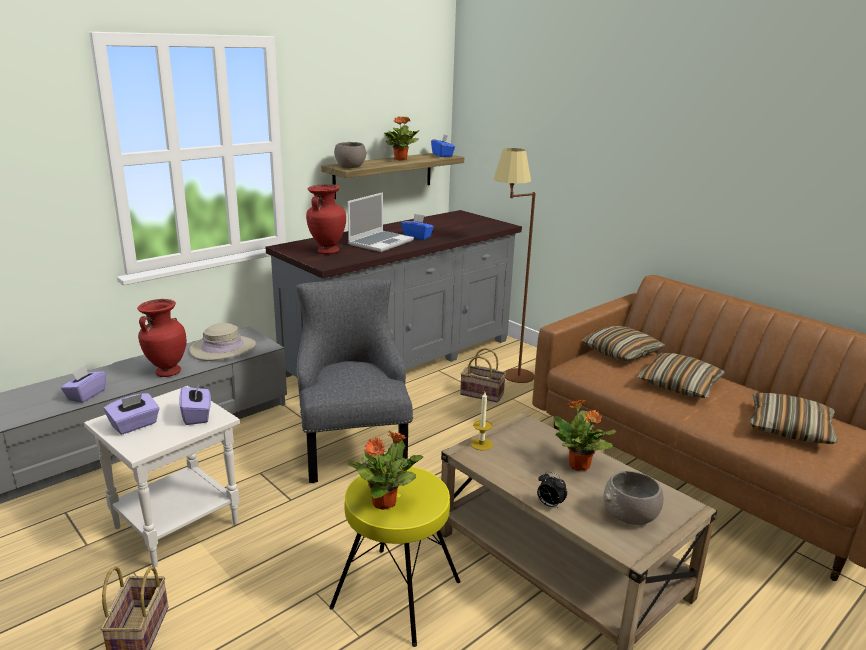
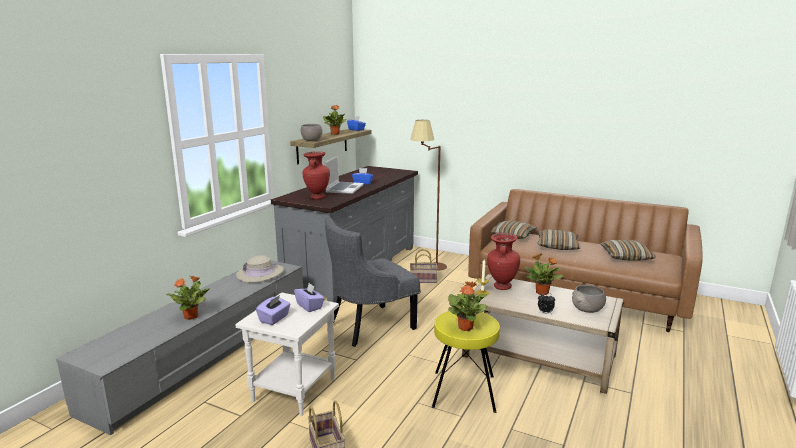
camera: 20 degrees left, 5 degrees down
purple tissue box [61,365,106,403] -> potted plant [166,276,210,320]
red vase [137,299,187,377] -> red vase moved to [487,233,520,290]
grey armchair [296,279,413,483] -> grey armchair turned 90 degrees counterclockwise [325,217,421,347]

